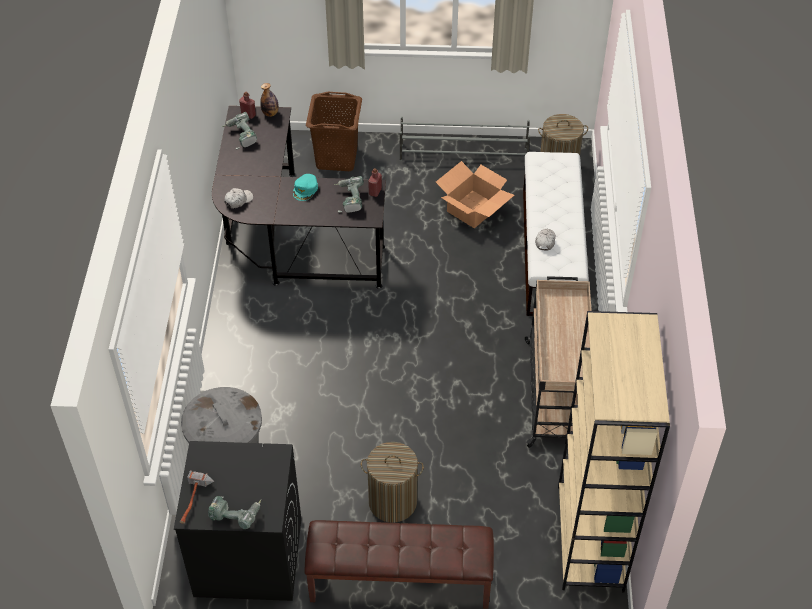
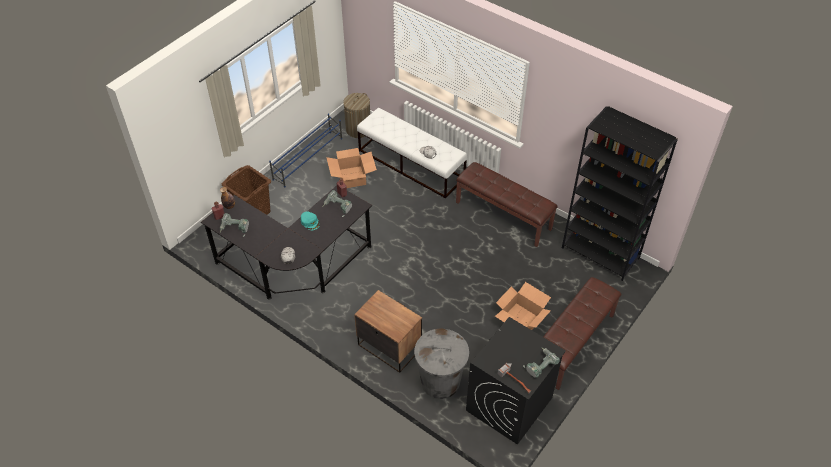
camera: 55 degrees left, 0 degrees up
laundry basket [361,442,424,522] -> cardboard box [495,282,551,330]
grey shoe rack [400,116,530,162] -> blue shoe rack [269,114,342,187]
beige cart [525,276,592,448] -> brown bench [456,162,558,247]
beige bookcase [558,311,670,592] -> black bookcase [562,106,678,281]
none -> nightstand [354,290,422,373]

